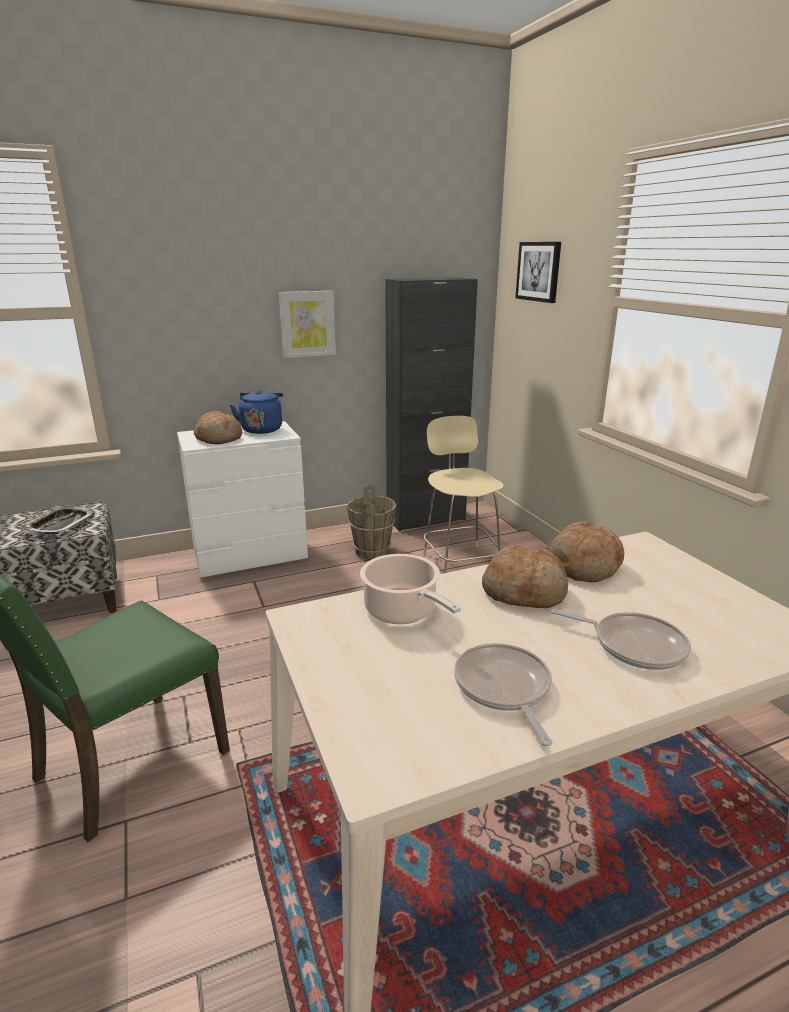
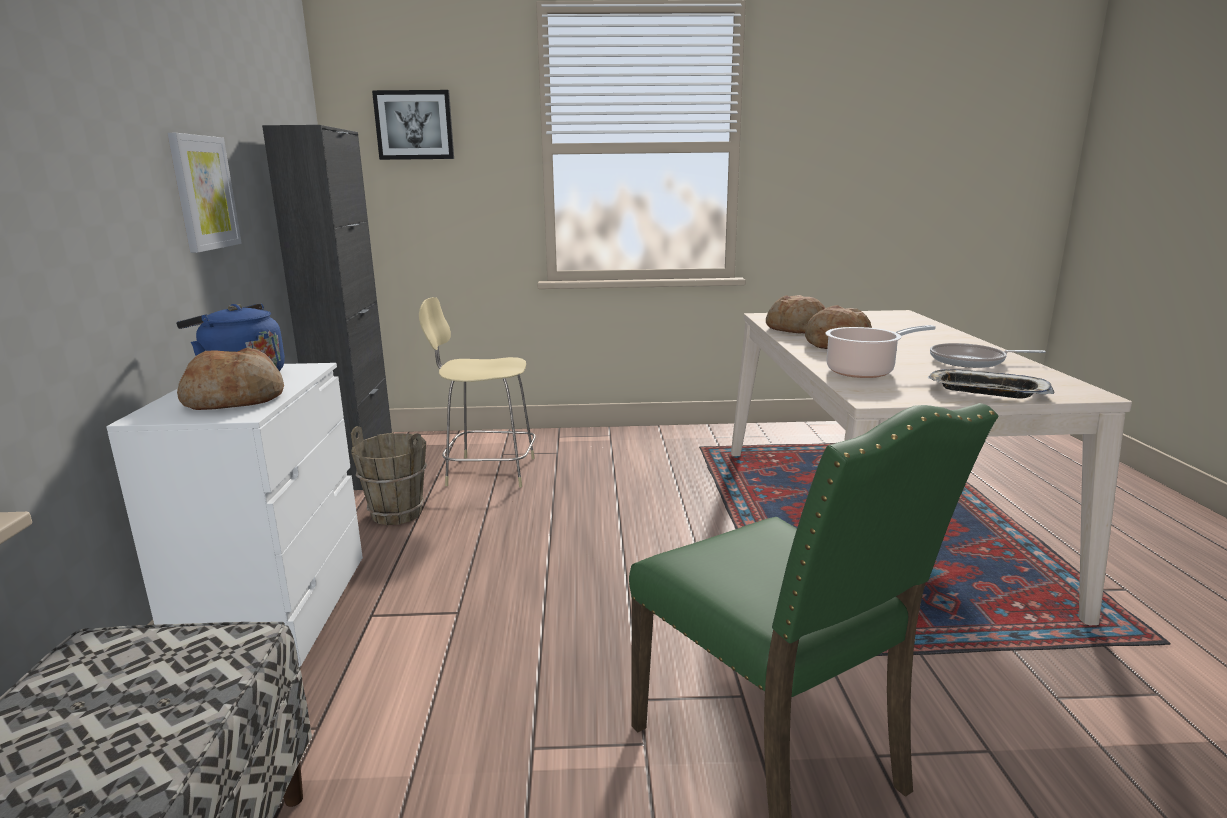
camera: 70 degrees left, 5 degrees down
tray [22,506,95,535] -> tray moved to [928,369,1054,399]
frying pan [551,609,691,670] -> none

